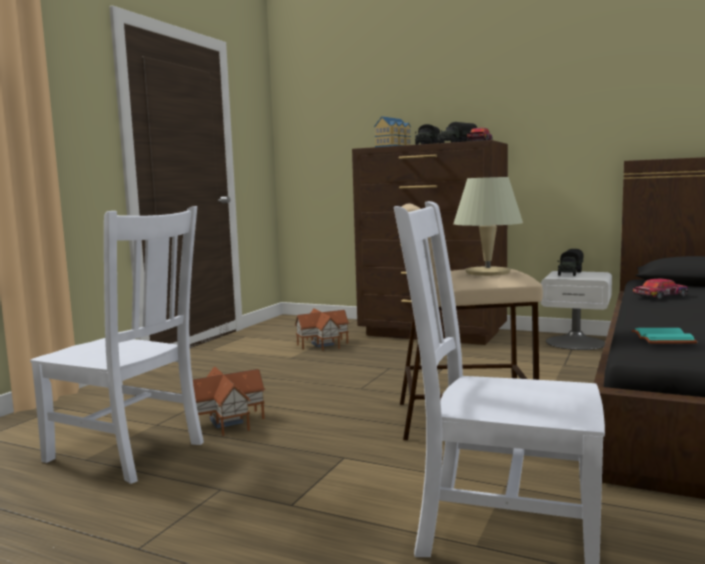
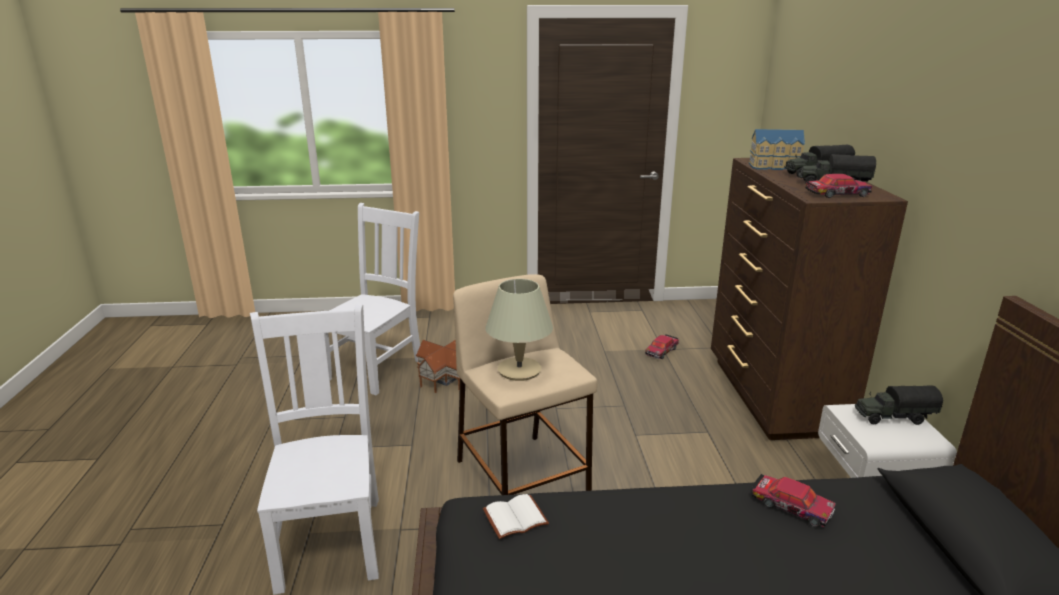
camera: 60 degrees right, 15 degrees up
white chair [30,206,204,484] -> white chair turned 150 degrees counterclockwise [325,203,420,395]
toy house [295,309,349,351] -> toy car [645,335,679,359]
turquoise book [632,328,697,344] -> white book [483,494,549,539]

